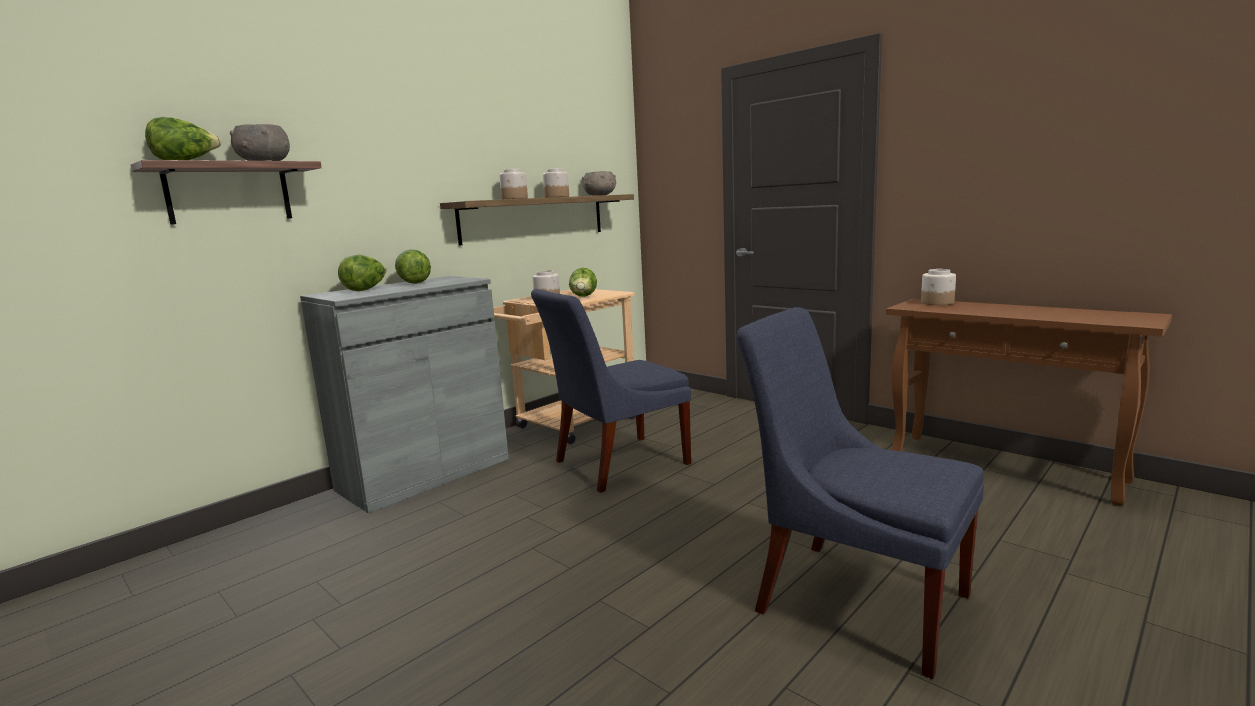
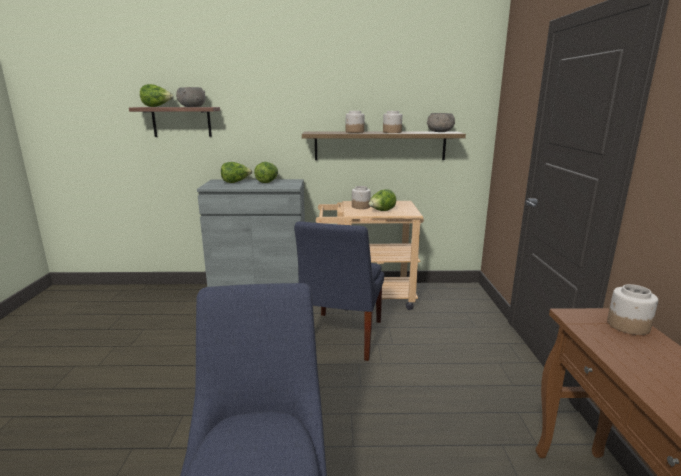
camera: 45 degrees right, 5 degrees up
blue chair [531,289,691,493] -> blue chair turned 90 degrees counterclockwise [294,221,384,361]

